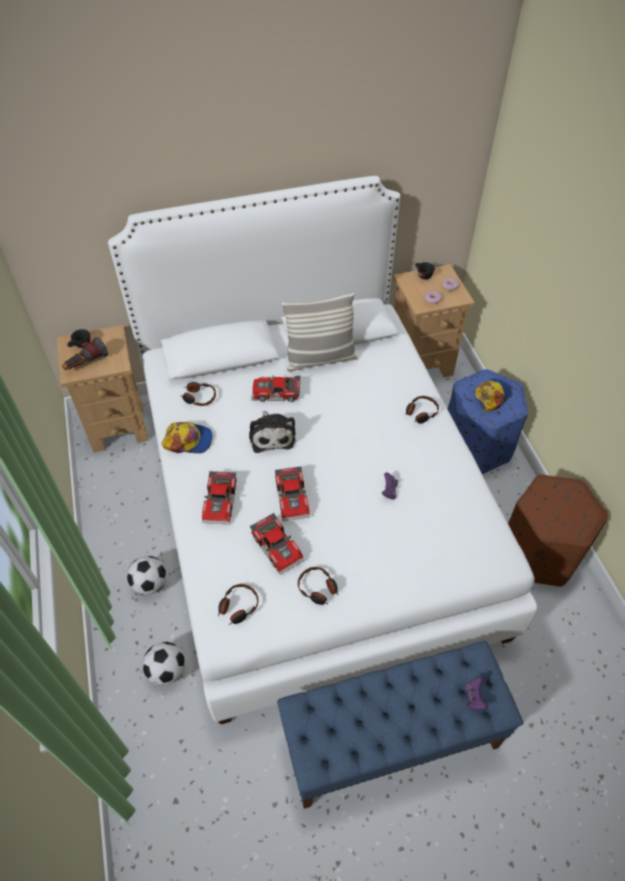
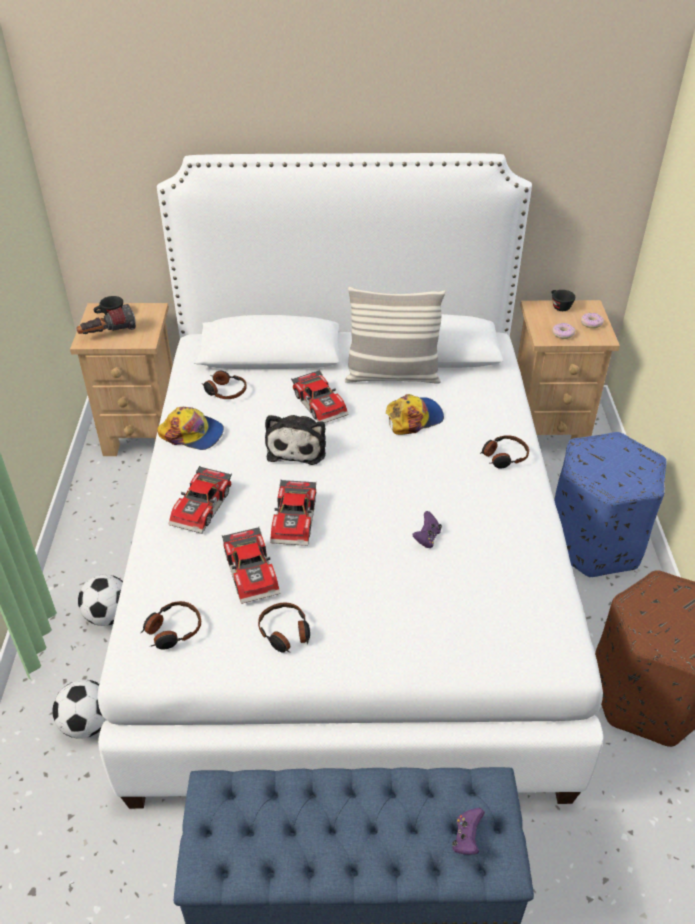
camera: 15 degrees right, 10 degrees down
toy car [251,375,300,402] -> toy car turned 135 degrees counterclockwise [291,370,349,423]
cap [475,378,513,412] -> cap moved to [386,394,444,435]

